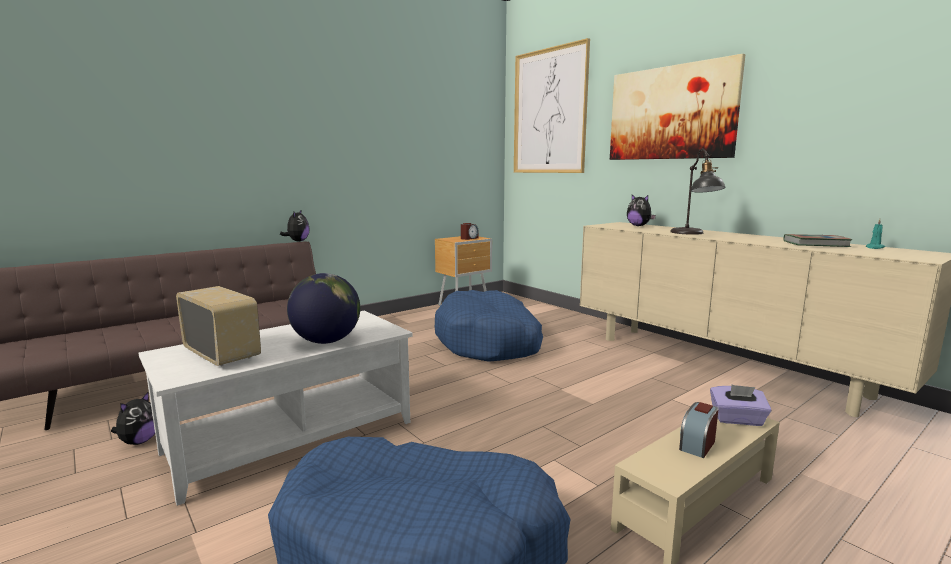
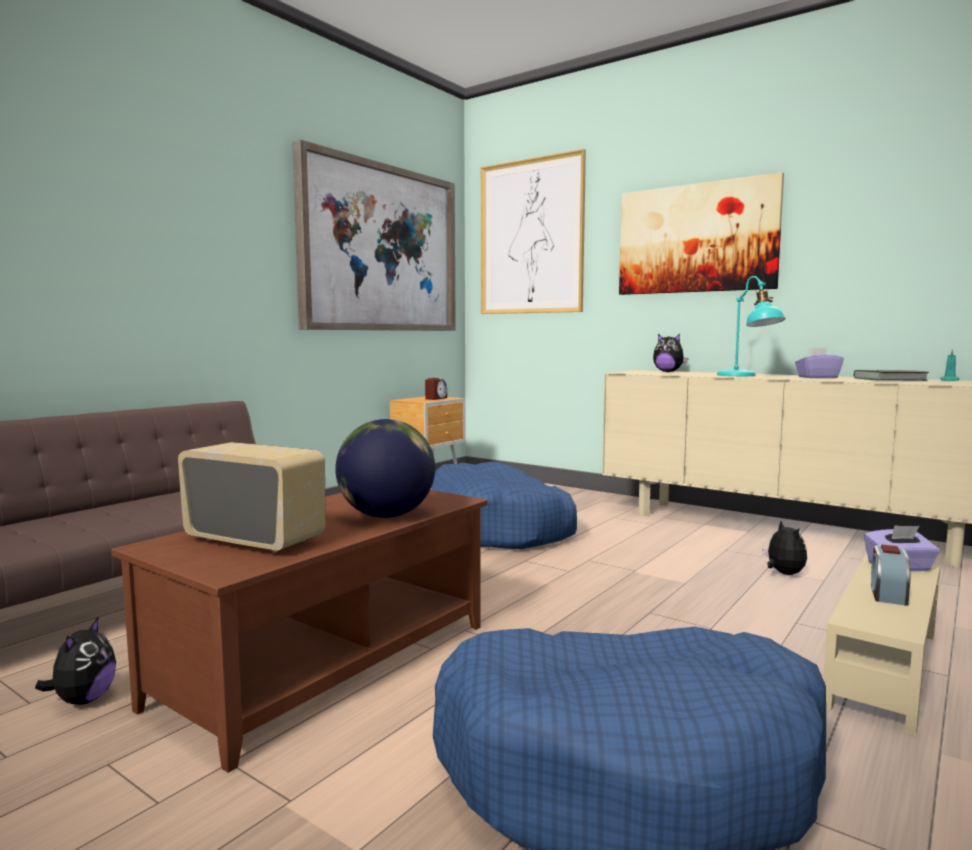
camera: 15 degrees left, 5 degrees down
white coffee table [139,311,413,506] -> brown coffee table [111,490,487,773]
plush toy [280,209,310,242] -> plush toy moved to [763,521,807,575]
grey table lamp [670,149,725,235] -> turquoise table lamp [717,276,786,376]
none -> picture [292,140,456,331]
none -> purple tissue box [795,348,844,378]

